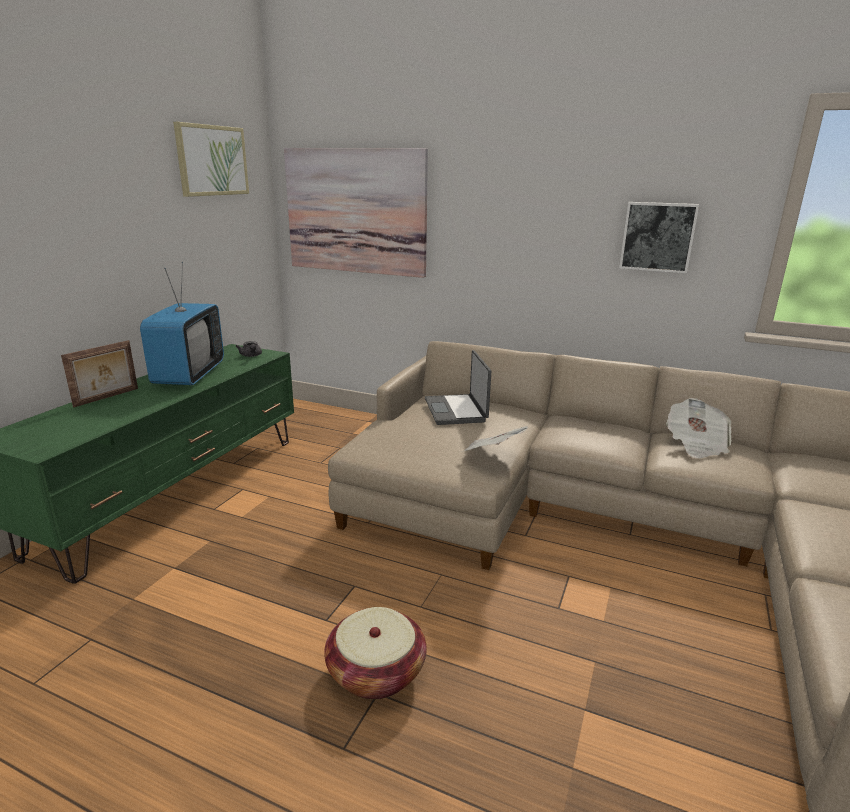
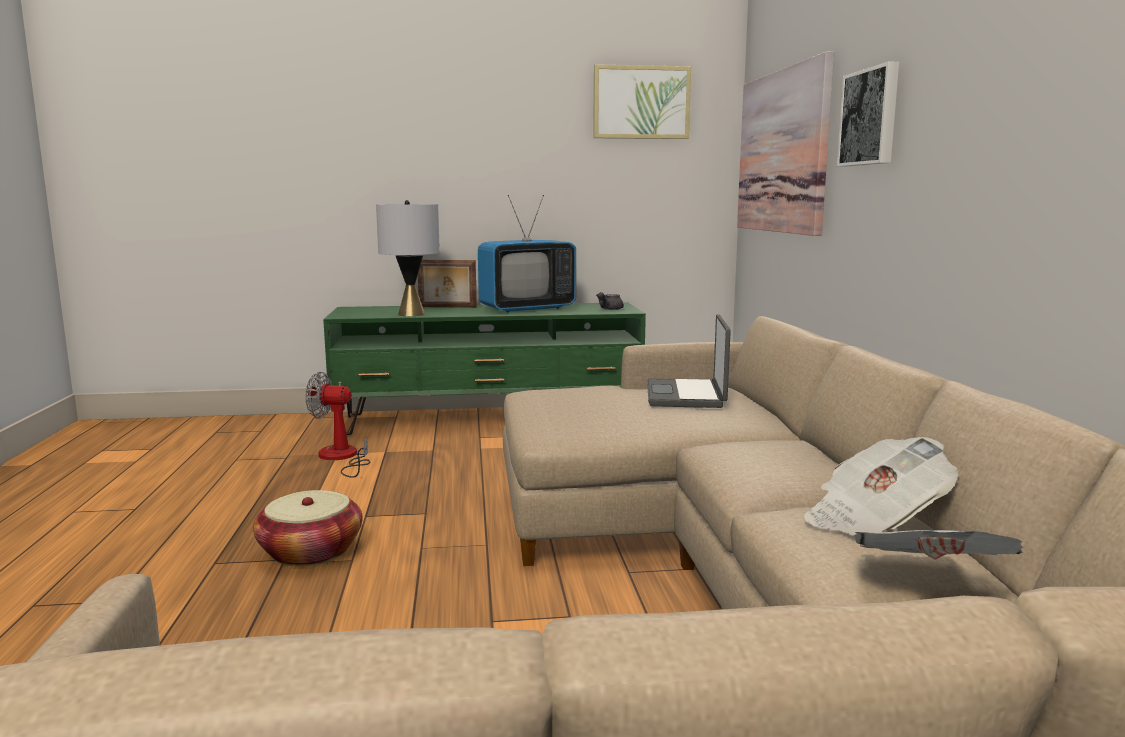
camera: 60 degrees right, 10 degrees down
laptop [425,350,491,425] -> laptop turned 45 degrees counterclockwise [647,314,731,408]
newspaper [461,425,529,452] -> newspaper moved to [855,530,1023,560]
picture [619,202,699,273] -> picture moved to [837,62,899,167]
none -> fan [305,372,370,478]
none -> grey table lamp [376,200,440,316]

